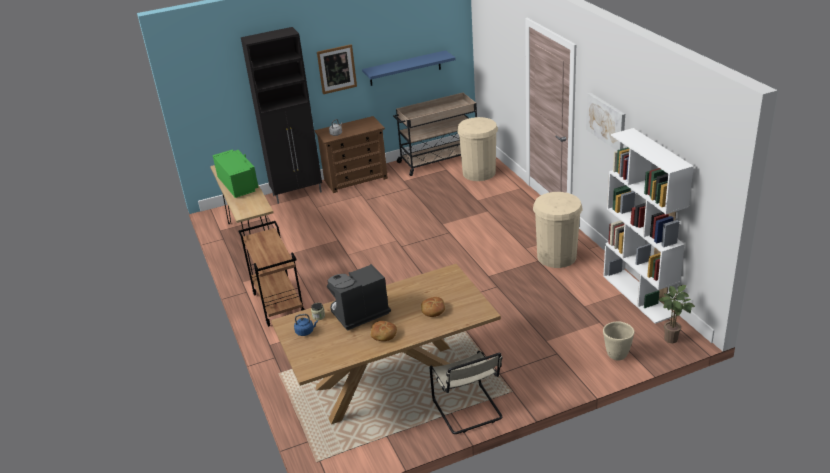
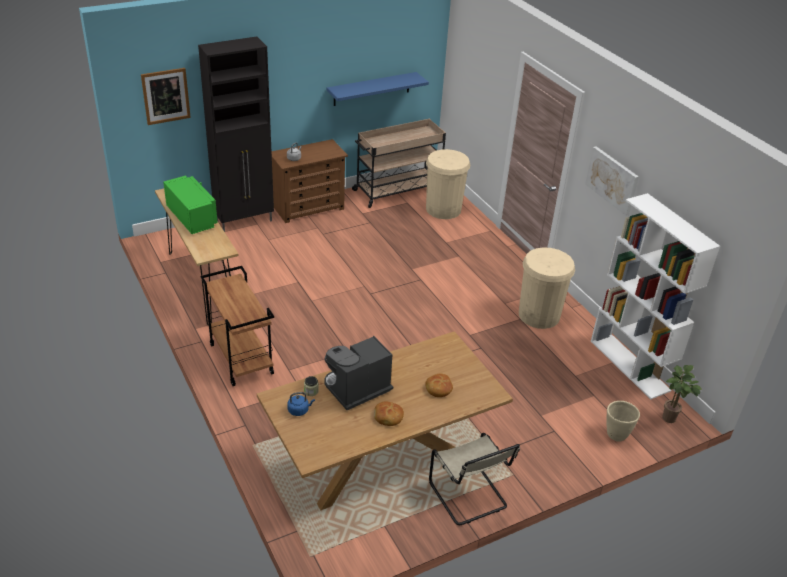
camera: 10 degrees left, 5 degrees up
picture [317,44,357,94] -> picture moved to [141,68,191,125]

